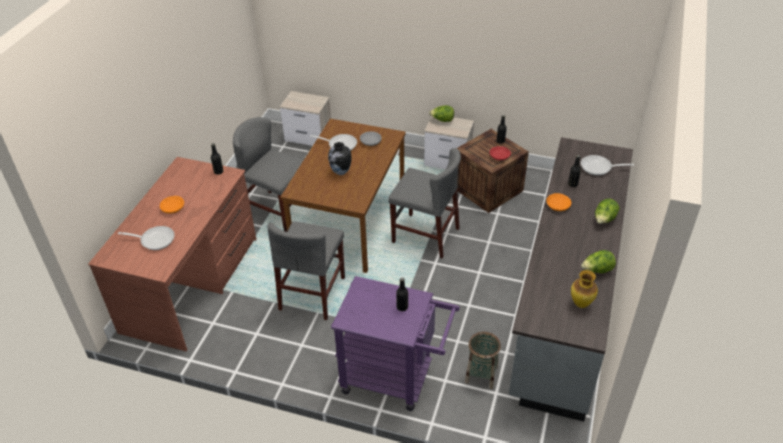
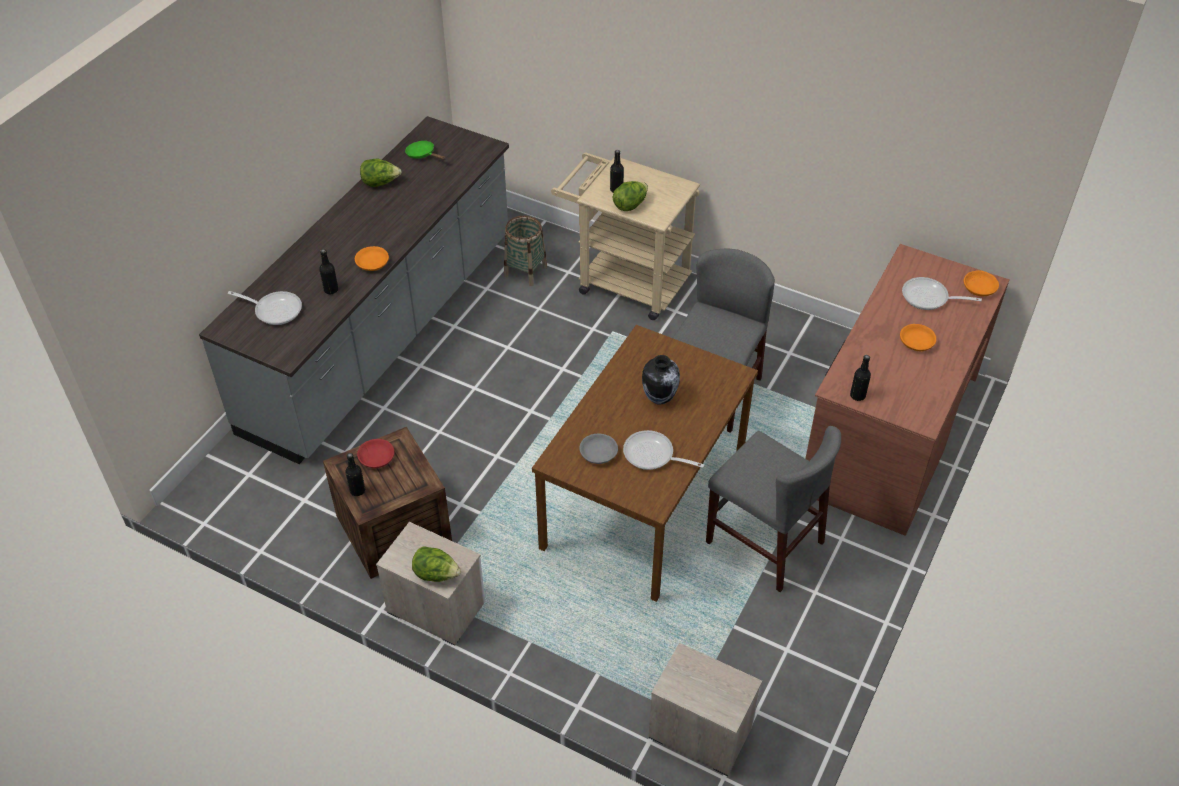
camera: 170 degrees left, 5 degrees up
purple cart [331,276,460,411] -> beige cart [551,152,700,320]
grey chair [388,148,461,258] -> none
vase [571,270,598,308] -> green frying pan [405,141,446,160]
lettuce [595,199,620,224] -> lettuce moved to [613,181,648,211]
none -> orange bowl [964,270,999,296]

